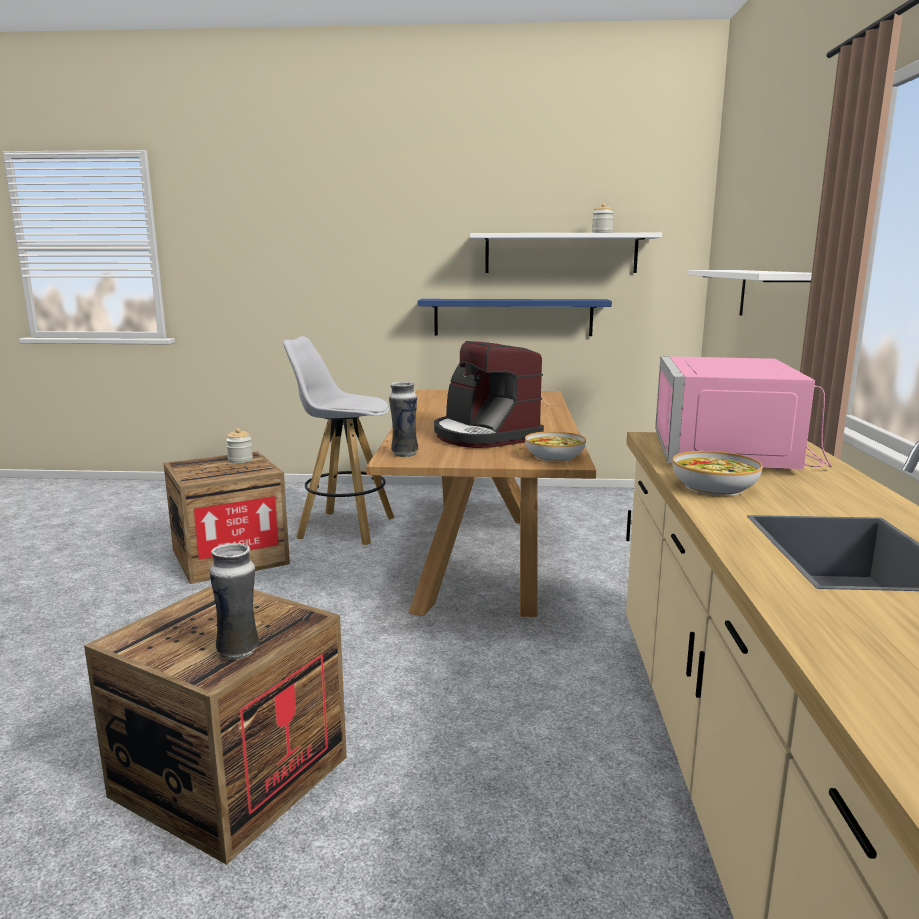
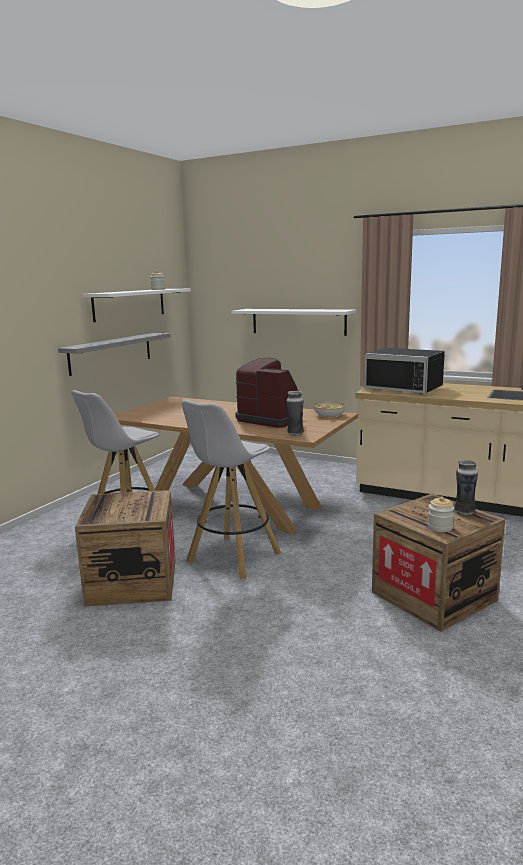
camera: 65 degrees left, 0 degrees up
jar [226,428,253,463] -> jar moved to [428,496,454,532]
blue shelf [418,299,612,336] -> grey shelf [58,333,170,376]
coffee machine [434,341,544,448] -> coffee machine turned 135 degrees counterclockwise [235,358,303,428]
pink microwave [655,356,832,470] -> black microwave [364,348,445,394]
bowl [672,451,763,496] -> none
none -> white stool [182,400,281,579]

